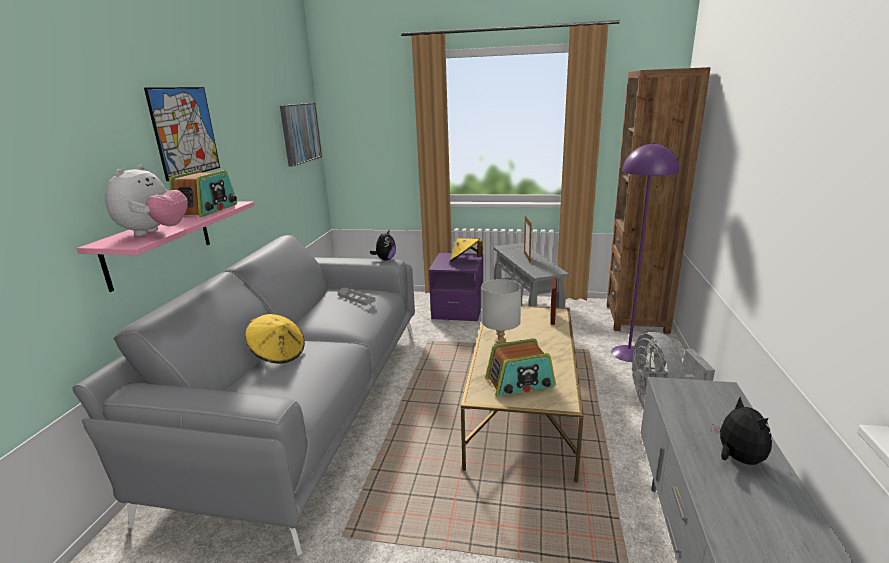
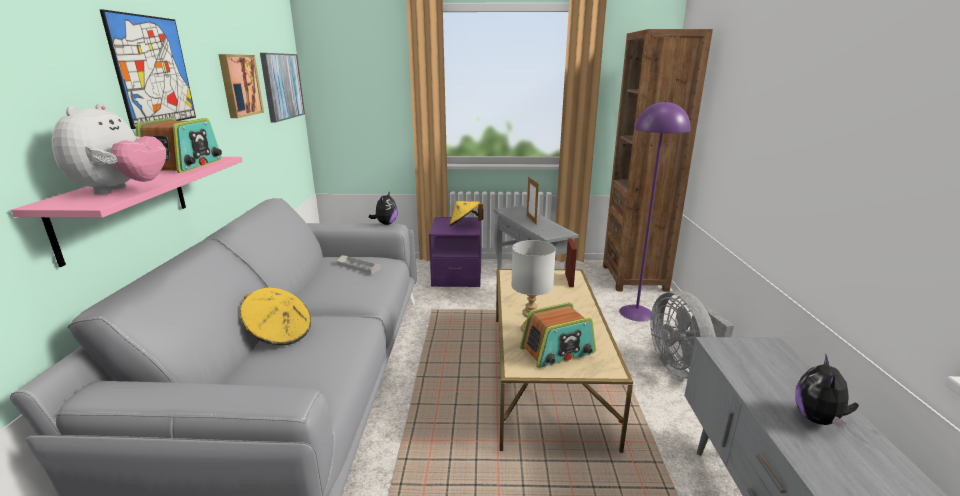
camera: 10 degrees left, 0 degrees up
plush toy [712,397,772,465] -> plush toy turned 135 degrees counterclockwise [795,355,859,429]
none -> picture [218,54,264,118]

